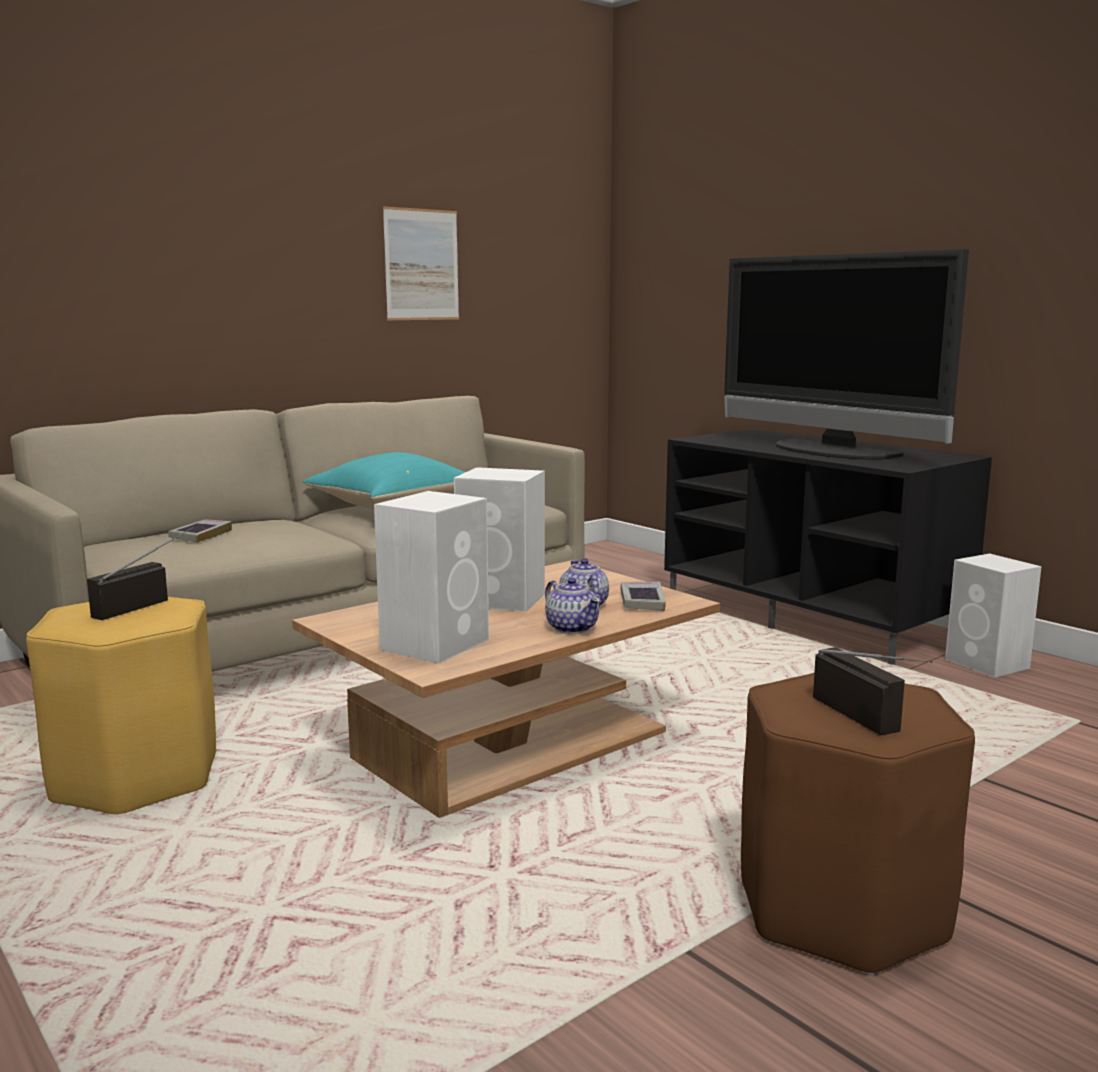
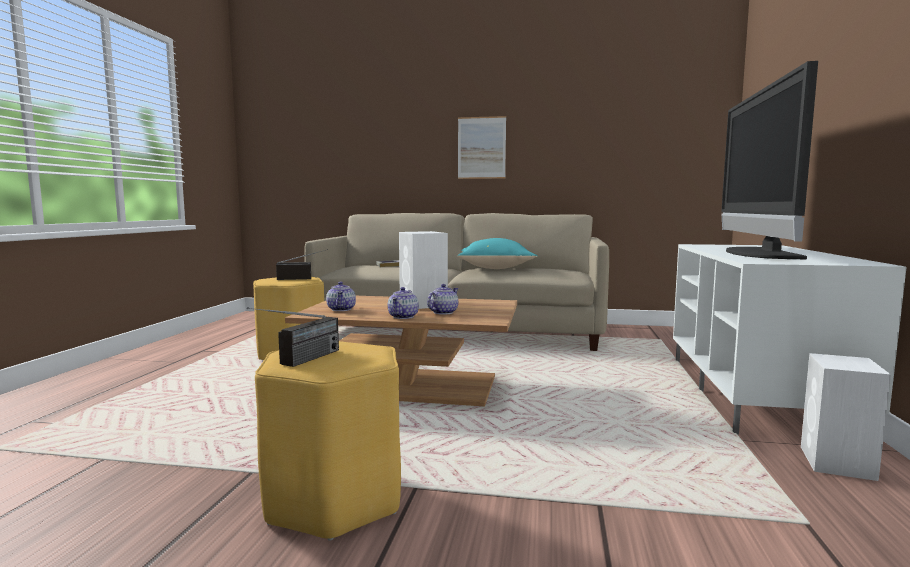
camera: 50 degrees right, 5 degrees down
white speaker [374,491,489,664] -> teapot [326,282,356,311]
picture [383,206,459,320] -> picture moved to [458,116,506,179]
book [621,582,666,611] -> none
black tv stand [664,429,992,665] -> white tv stand [673,244,907,435]
brown stool [741,673,975,975] -> yellow stool [255,341,401,541]

